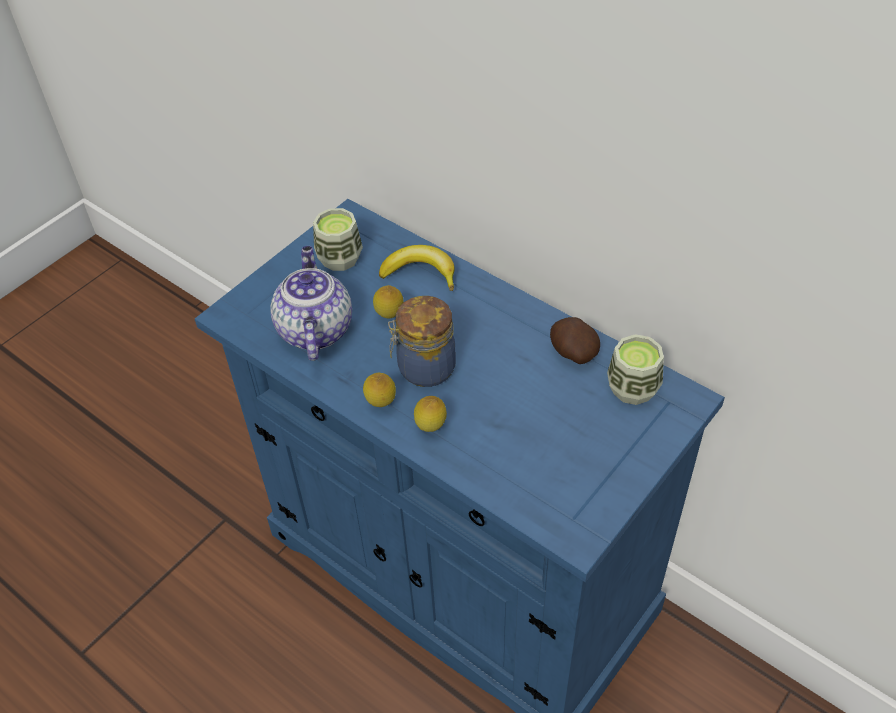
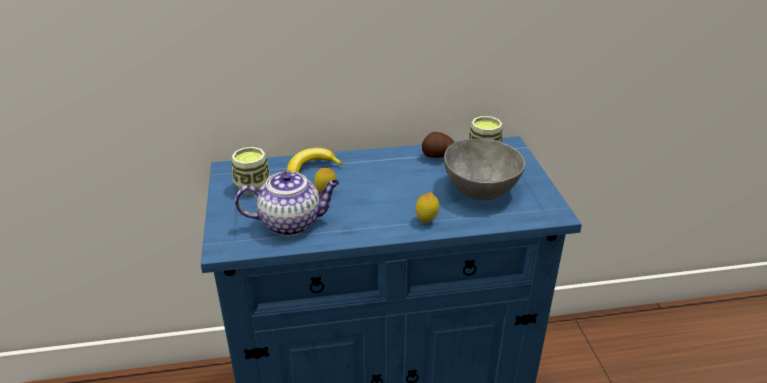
camera: 50 degrees left, 15 degrees down
teapot [270,246,352,361] -> teapot turned 135 degrees clockwise [235,171,340,236]
lemon [363,373,396,407] -> none
jar [388,296,456,387] -> none
none -> grey bowl [444,139,525,200]

